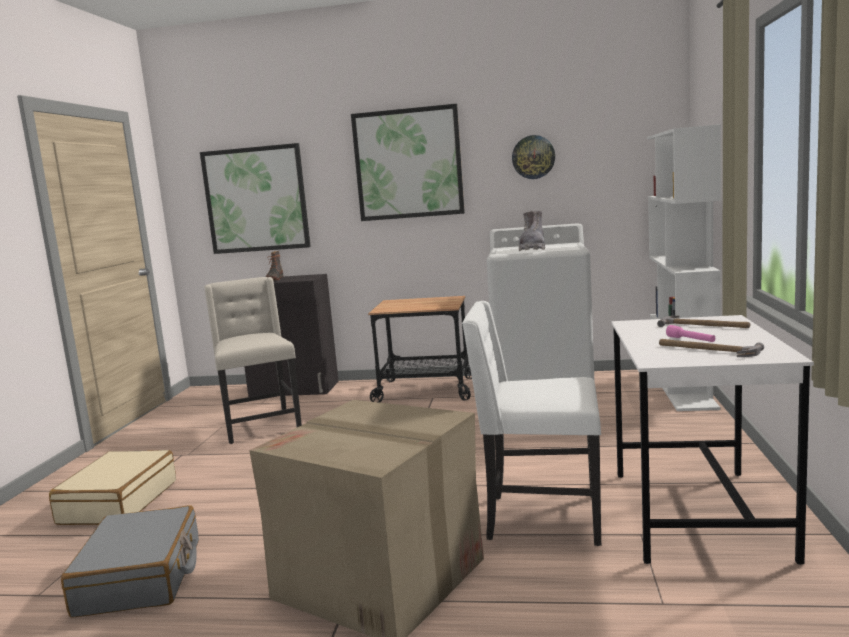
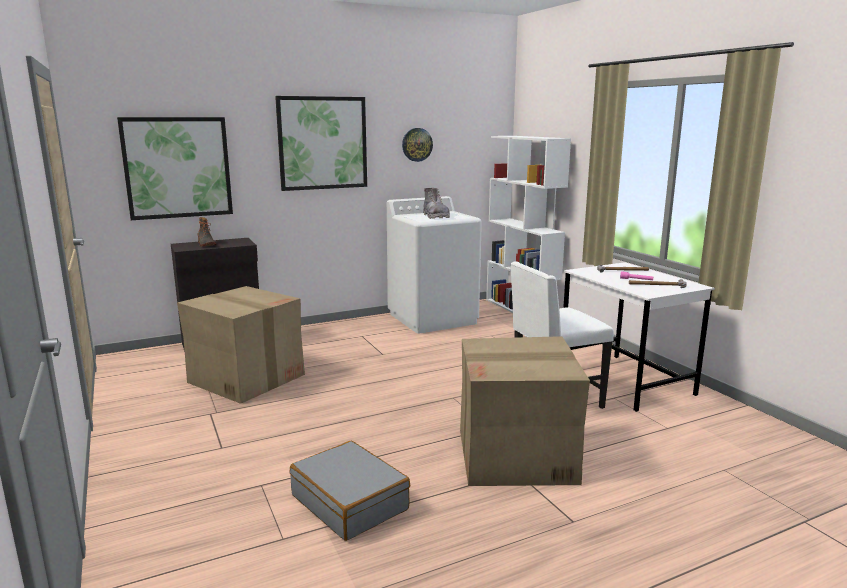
camera: 35 degrees left, 5 degrees up
beige suitcase [49,450,176,525] -> none
beige chair [204,277,302,444] -> cardboard box [177,286,305,404]
cart [368,296,472,403] -> none

